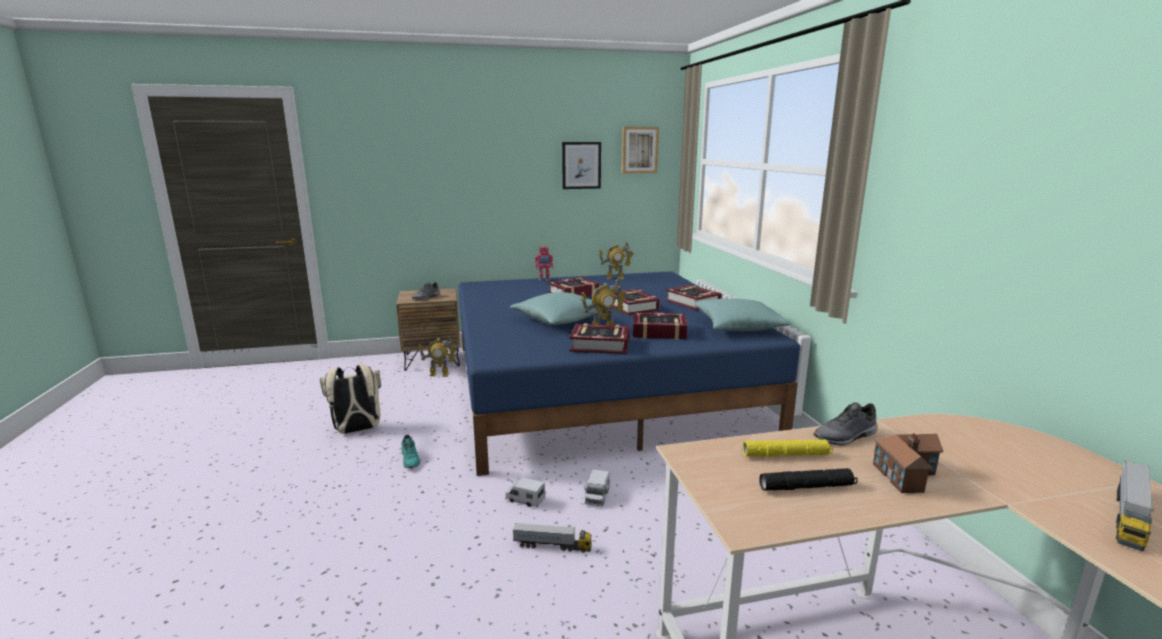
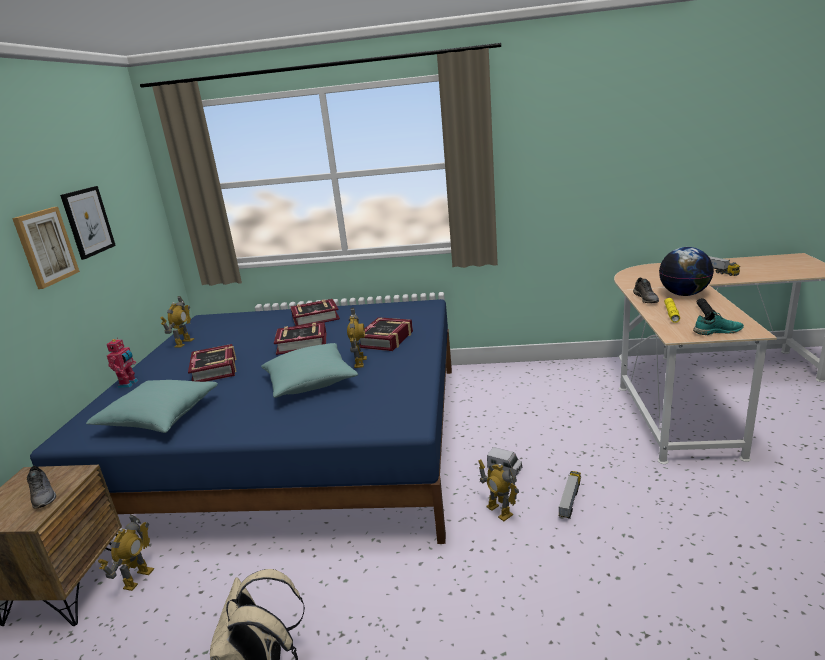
camera: 70 degrees left, 5 degrees up
turquoise shoe [401,435,420,468] -> turquoise shoe moved to [693,311,744,335]
toy truck [505,477,545,507] -> toy robot [478,459,519,521]
book [569,323,630,354] -> none
picture [622,127,659,174] -> picture moved to [12,207,80,289]
turquoise pillow [694,298,791,331] -> turquoise pillow moved to [86,380,218,433]
toy house [873,433,943,493] -> globe [659,247,714,296]

